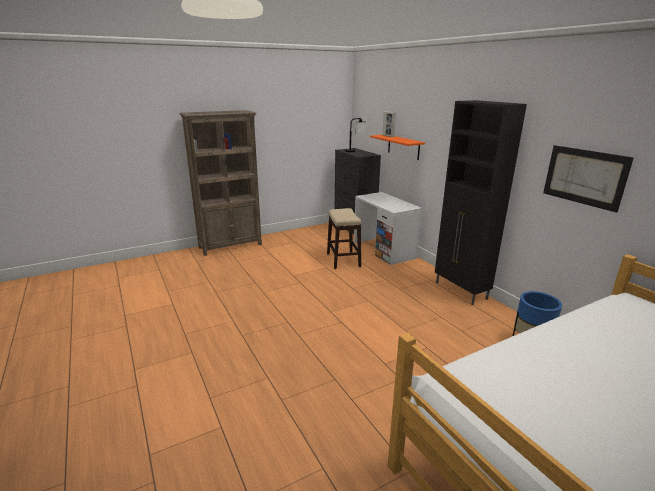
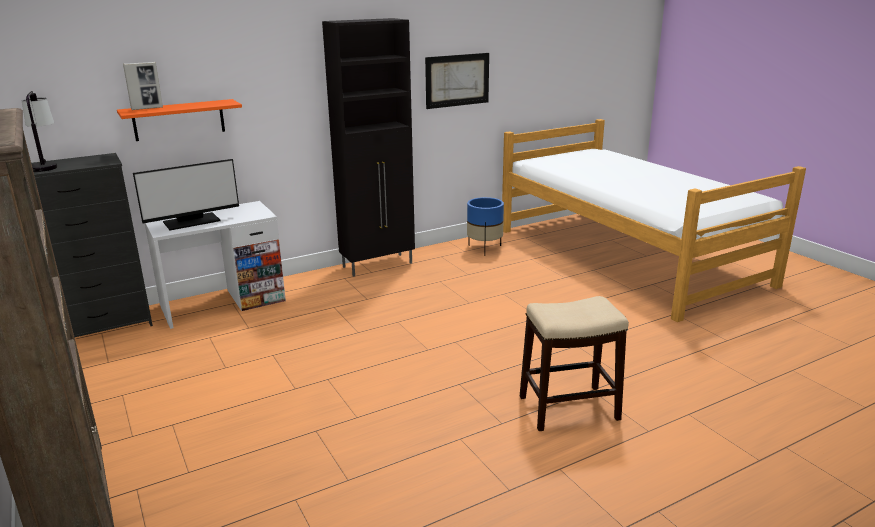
camera: 90 degrees left, 0 degrees up
stool [327,208,361,269] -> stool moved to [520,296,629,431]
none -> monitor [133,159,239,230]

